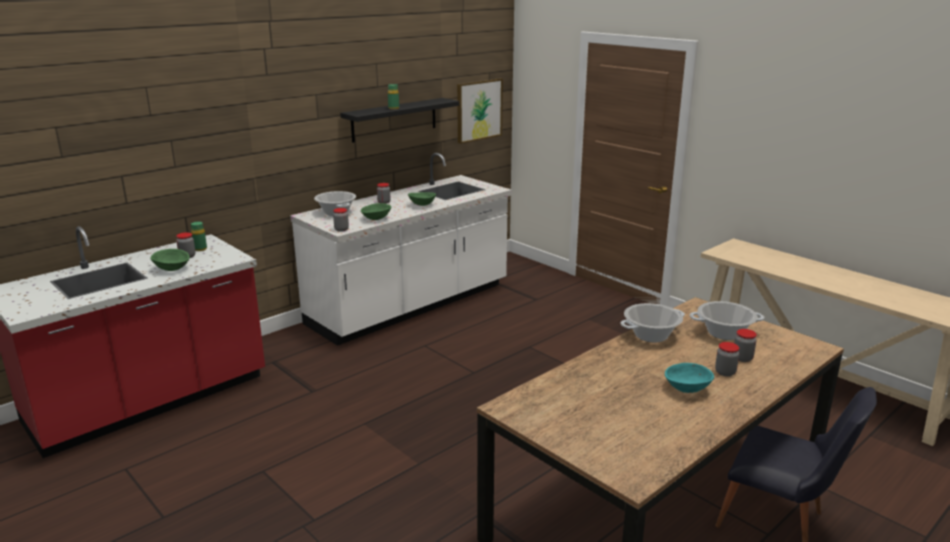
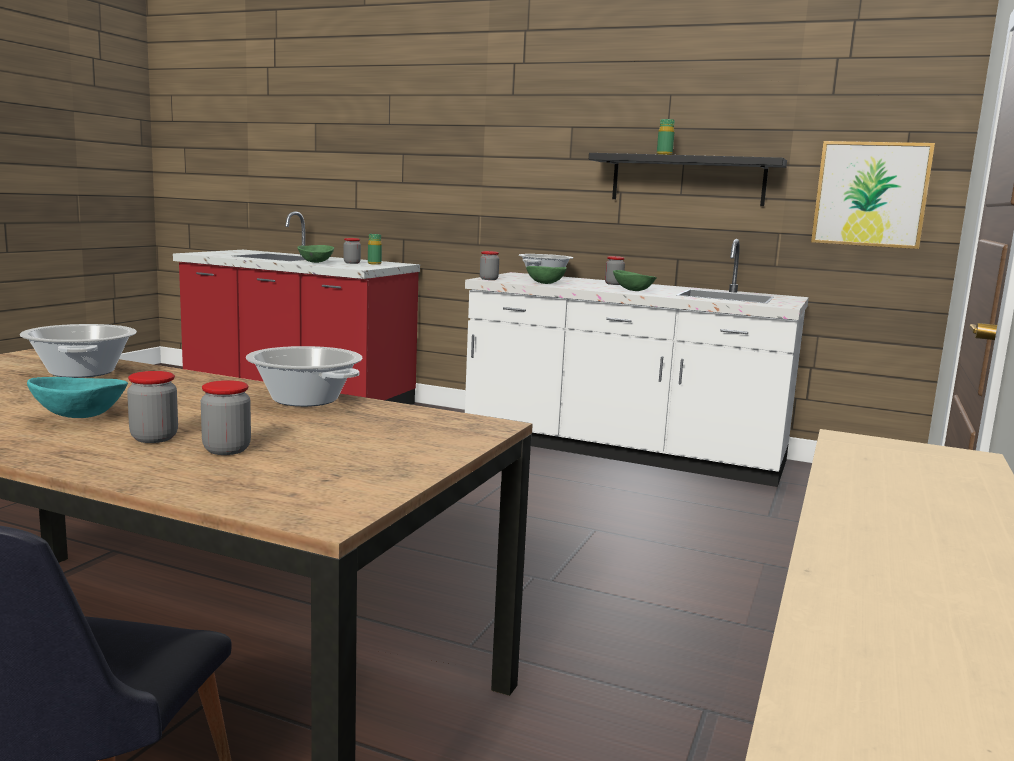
camera: 65 degrees right, 10 degrees down
cooking pot [690,301,764,340] -> cooking pot moved to [20,324,137,378]

